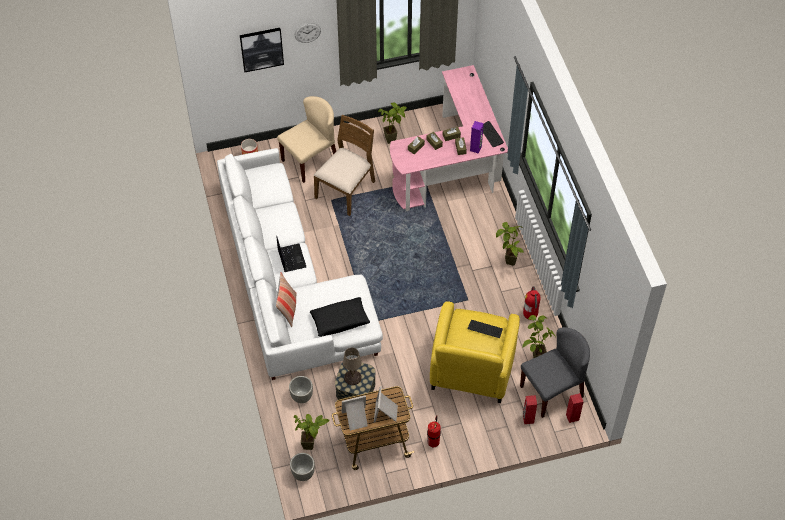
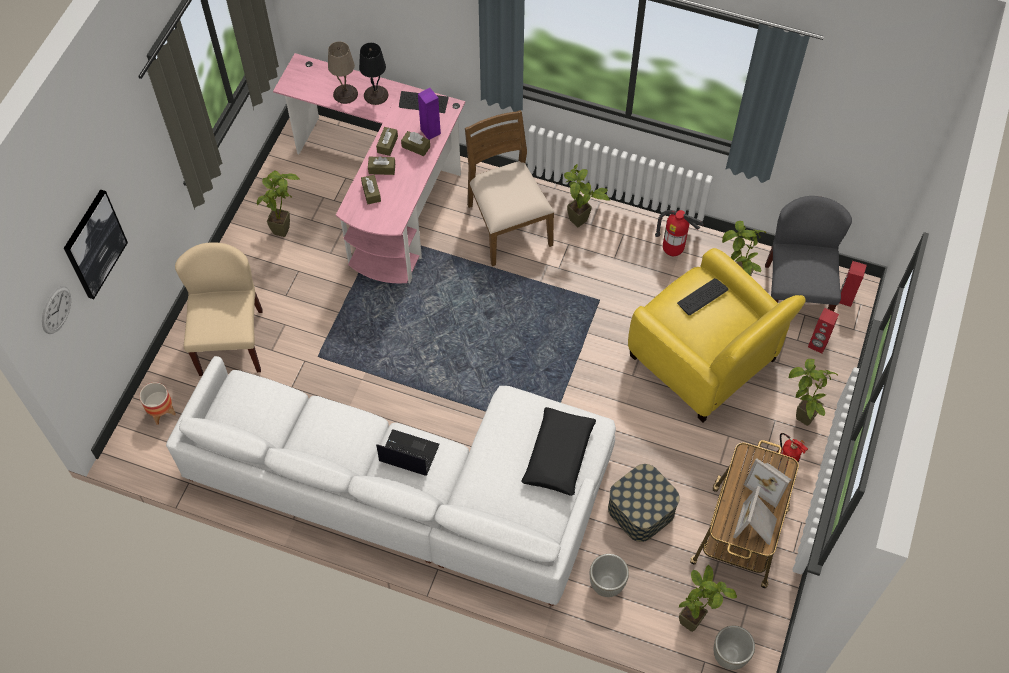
camera: 55 degrees left, 5 degrees up
pillow [276,273,297,327] -> none
wall clock [295,23,321,43] -> wall clock moved to [42,286,71,334]
brown chair [314,115,375,216] -> brown chair moved to [465,110,554,266]
beige table lamp [343,348,362,385] -> beige table lamp moved to [328,41,358,104]
none -> black table lamp [359,43,388,105]
none -> potted plant [789,359,838,426]

